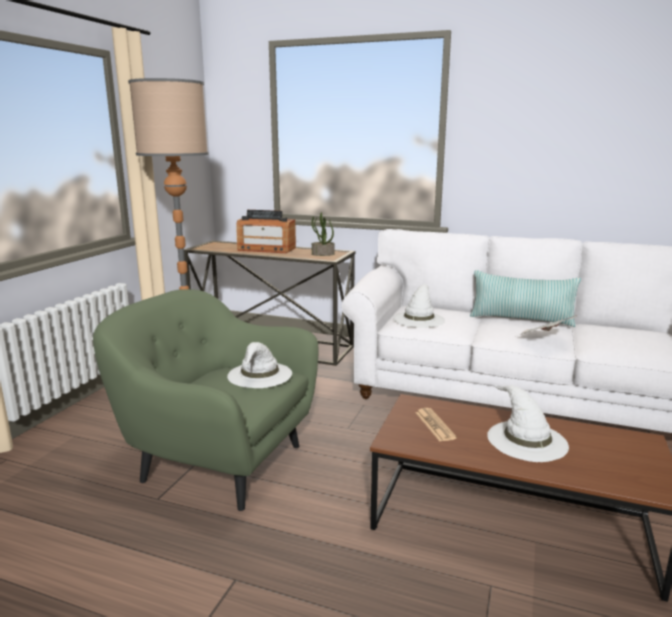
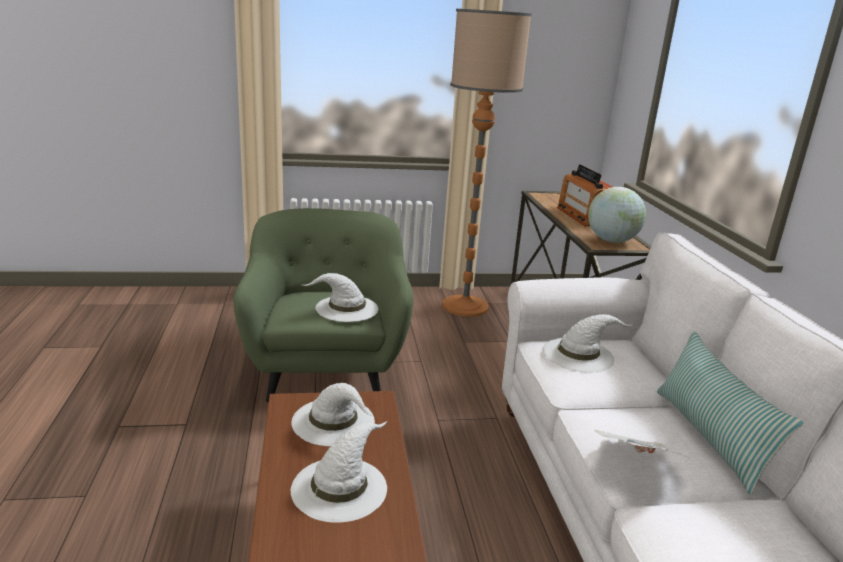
camera: 60 degrees right, 5 degrees up
potted plant [311,212,335,256] -> globe [588,187,646,243]
newspaper [415,408,457,442] -> white hat [291,383,375,446]

